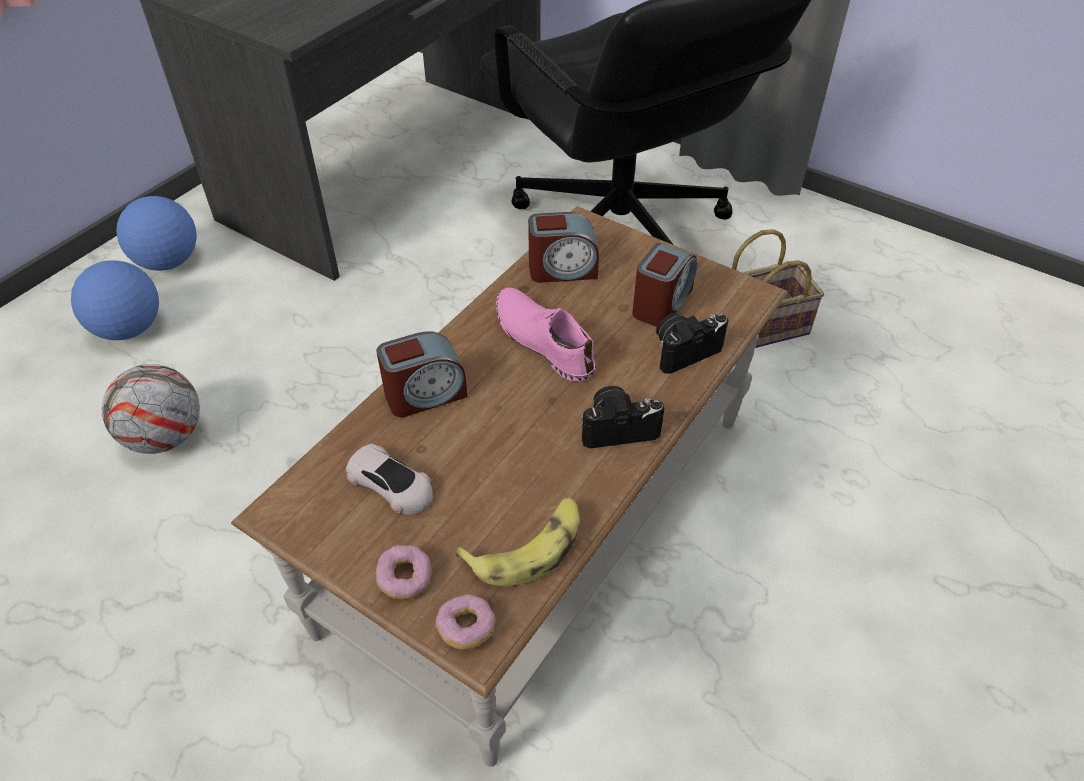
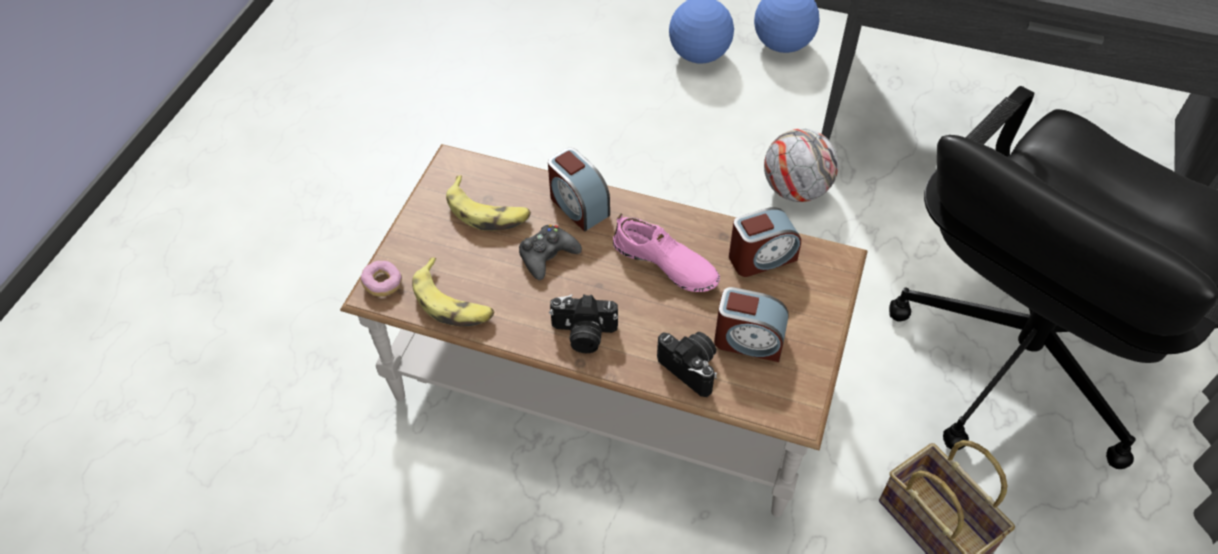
camera: 75 degrees right, 5 degrees up
football [102,364,200,454] -> football moved to [764,128,839,202]
white toy car [346,444,433,515] -> banana [446,175,531,231]
donut [376,545,431,600] -> none
pink shoe [496,287,596,382] -> pink shoe turned 90 degrees clockwise [613,214,720,292]
alarm clock [528,212,599,283] -> alarm clock turned 90 degrees counterclockwise [729,207,801,277]
camera [581,386,665,449] -> camera turned 120 degrees clockwise [549,294,618,353]
none -> black game controller [519,225,582,280]

